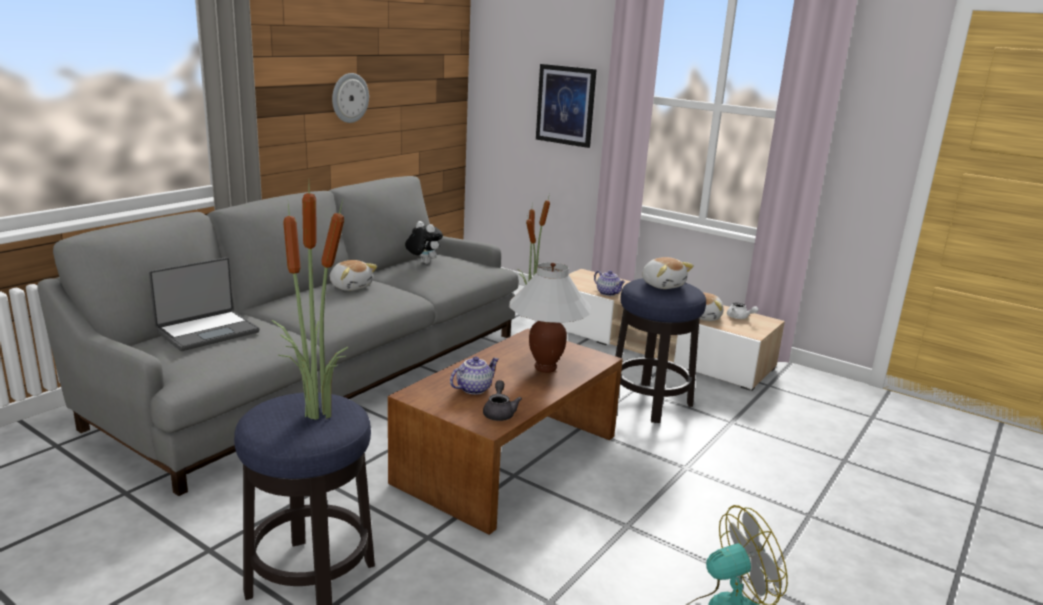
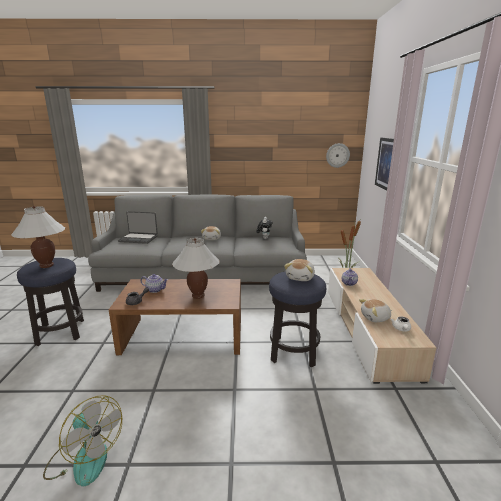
camera: 55 degrees right, 0 degrees up
potted plant [271,184,348,420] -> white table lamp [11,206,65,268]
wall clock [332,73,369,123] -> wall clock moved to [326,143,350,168]

